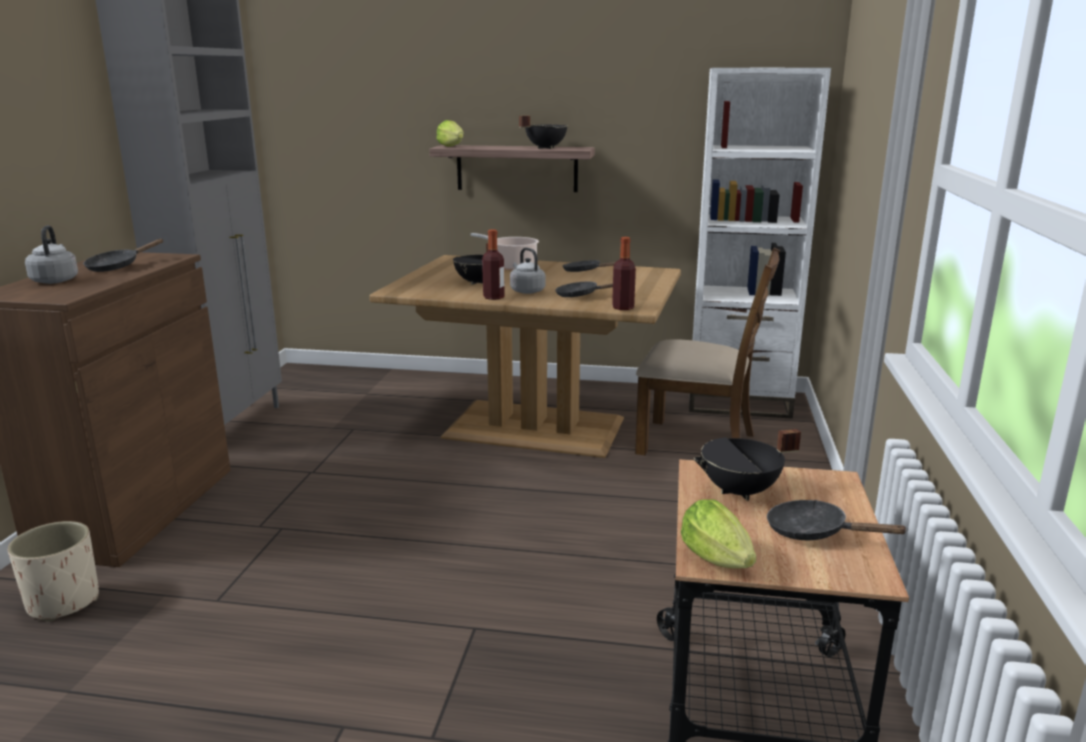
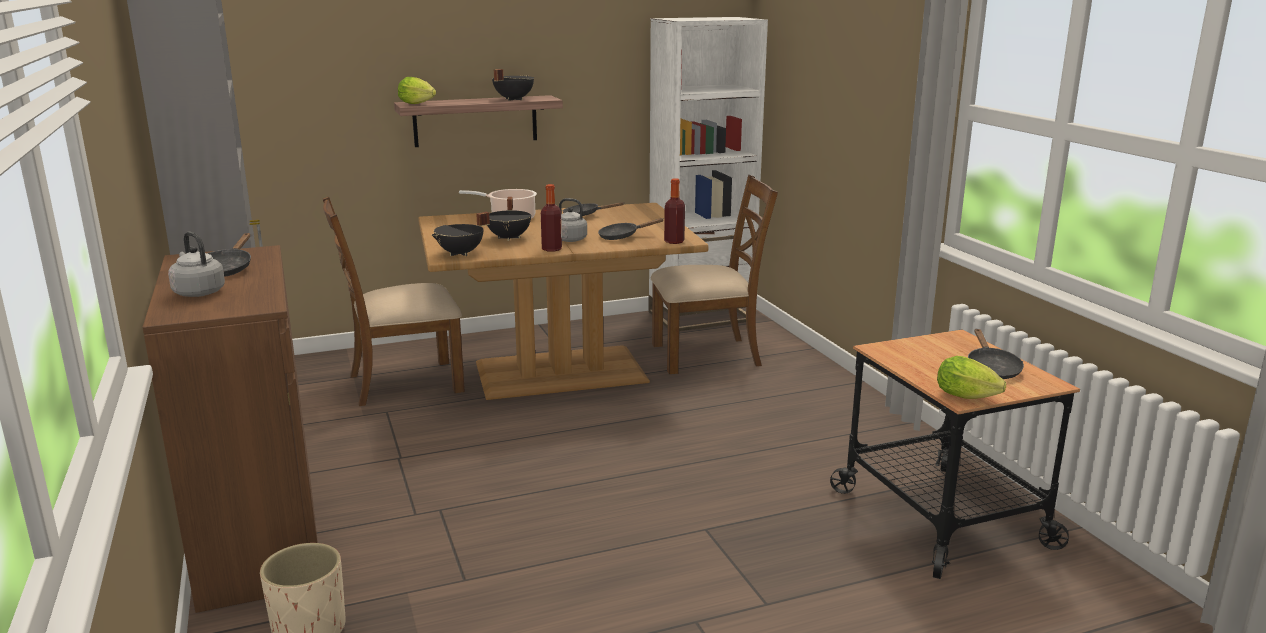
camera: 30 degrees left, 0 degrees up
black cooking pot [694,429,801,501] -> black cooking pot moved to [432,212,490,256]
black frying pan [767,500,909,540] -> black frying pan turned 90 degrees counterclockwise [968,329,1024,379]
none -> brown chair [323,196,465,406]

